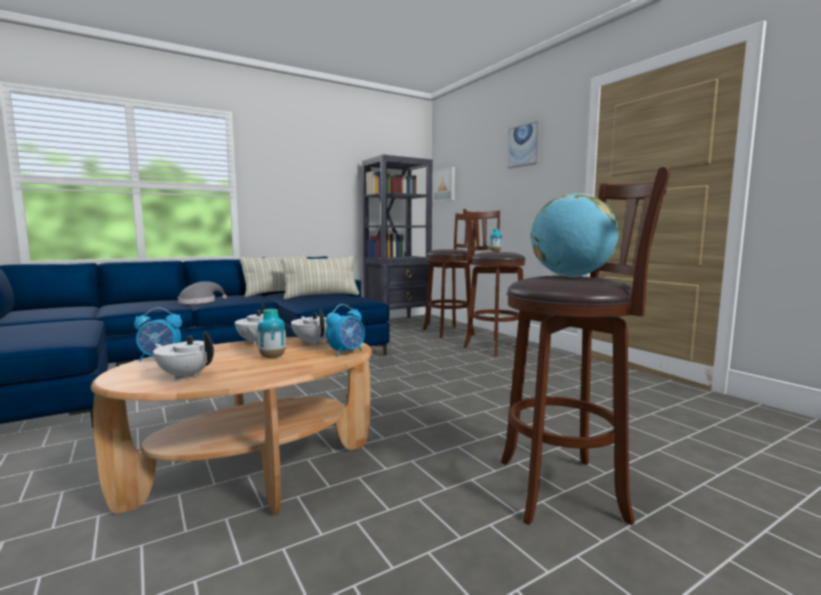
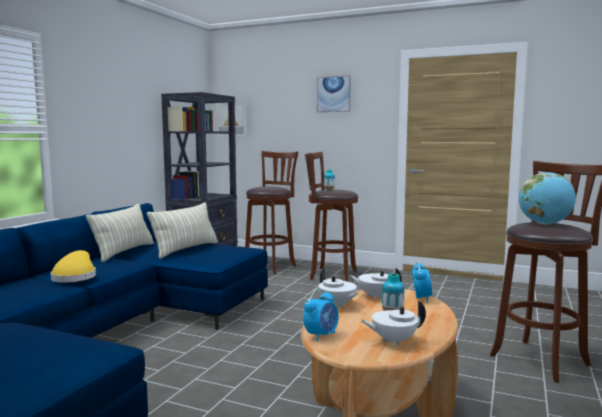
camera: 35 degrees left, 0 degrees up
grey hat [178,281,227,304] -> yellow hat [51,250,96,283]

